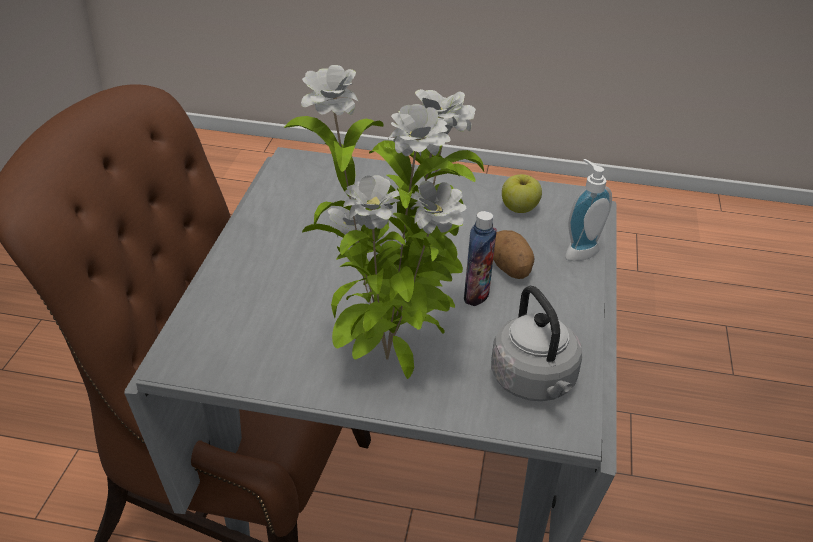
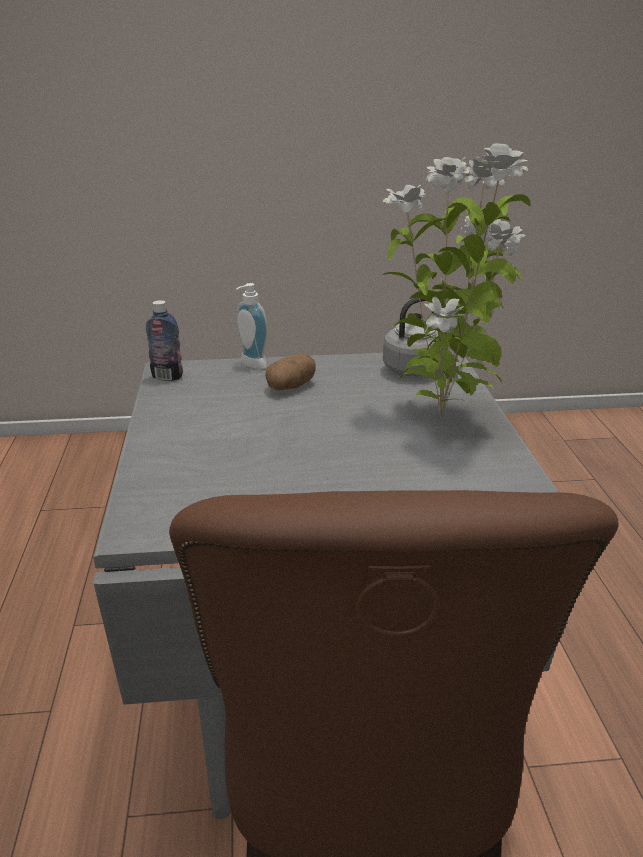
camera: 105 degrees left, 10 degrees down
bottle [464,211,497,306] -> bottle moved to [146,300,183,381]
apple [502,174,542,213] -> none

